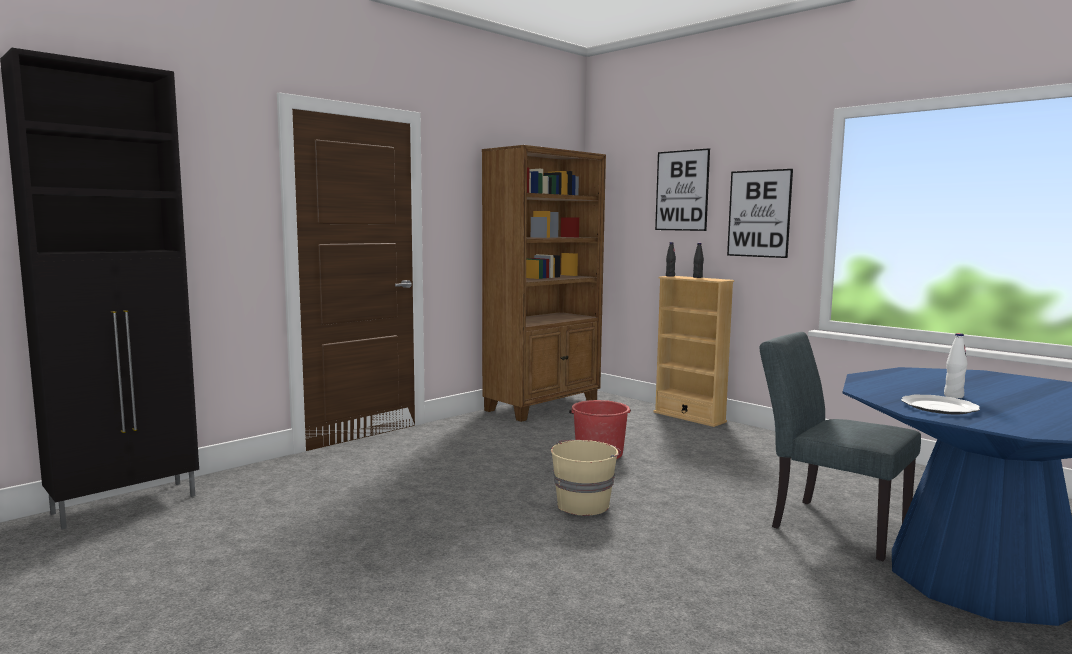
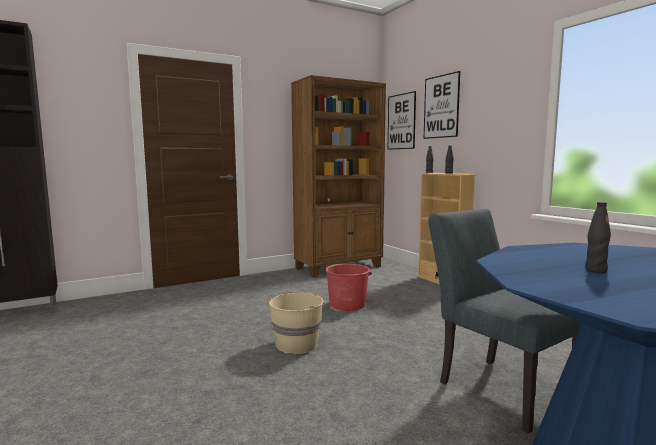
camera: 15 degrees right, 0 degrees up
picture [727,169,793,258] -> picture moved to [388,91,416,150]
plate [901,394,980,414] -> none
white bottle [944,333,967,398] -> black bottle [585,202,611,273]

